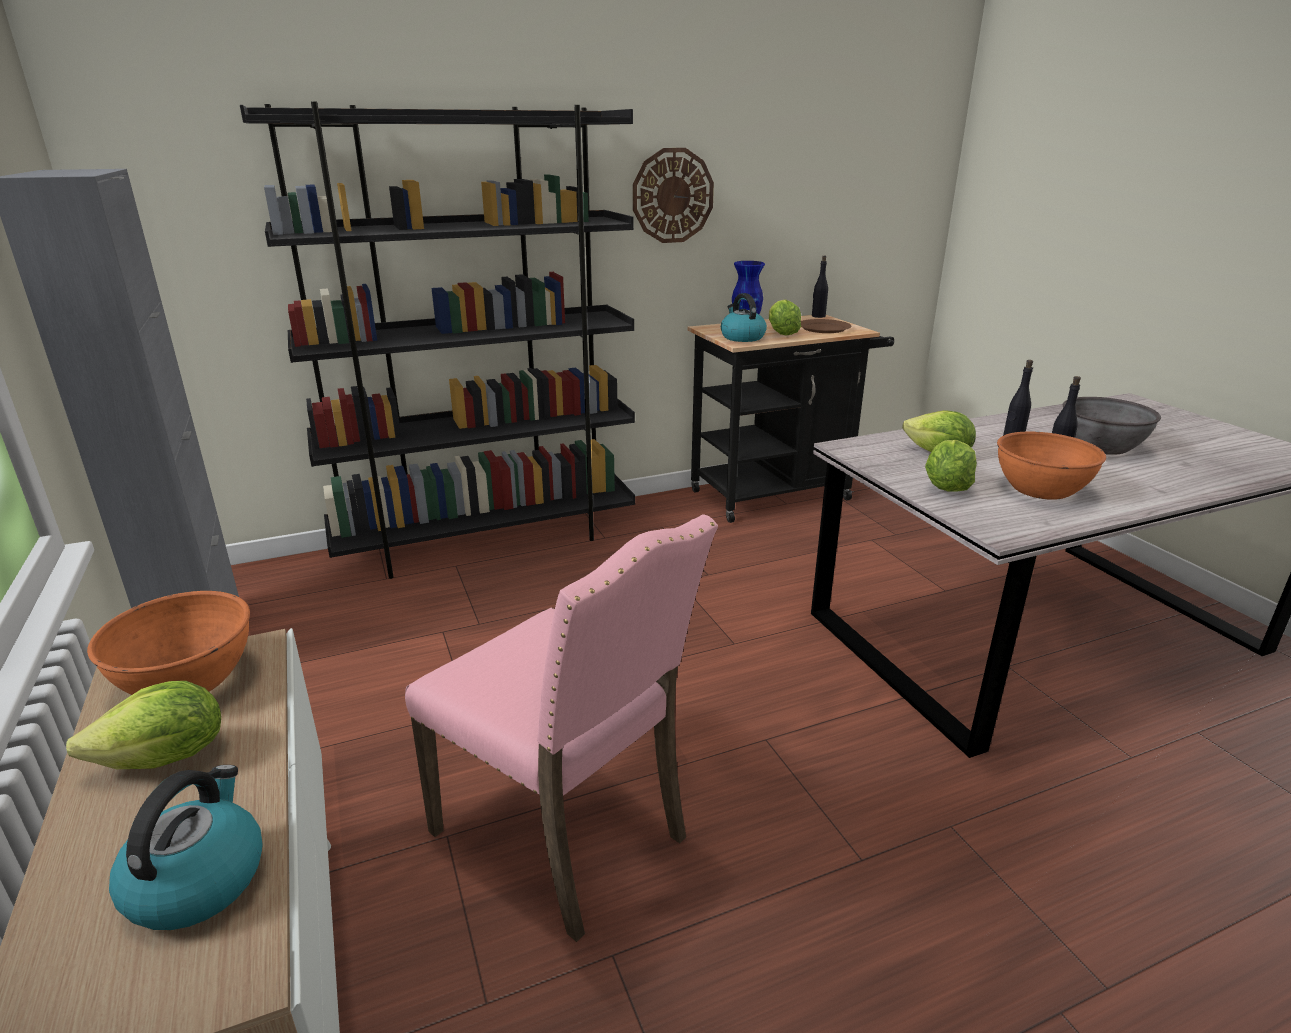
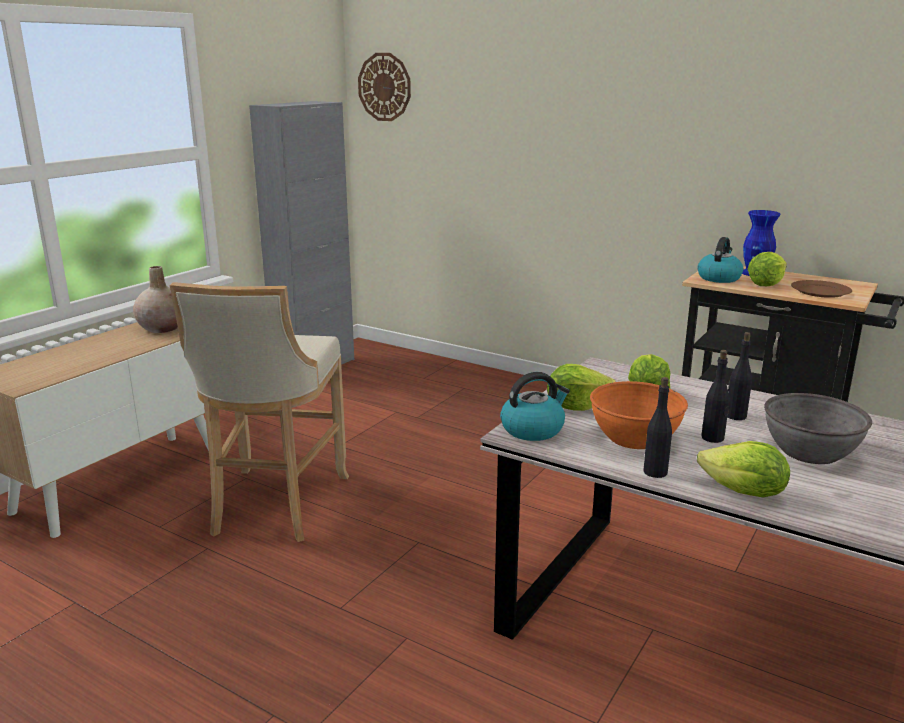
camera: 55 degrees right, 5 degrees down
lettuce [66,681,221,769] -> lettuce moved to [697,441,790,497]
orange bowl [87,591,250,695] -> beige vase [133,266,178,333]
kettle [109,765,263,930] -> kettle moved to [500,372,570,441]
black bookcase [240,101,635,579] -> none
pink chair [405,514,718,942] -> beige stool [170,282,349,542]
wall clock [633,148,714,243] -> wall clock moved to [358,53,411,121]
black bottle [812,256,828,318] -> black bottle moved to [644,377,672,478]

